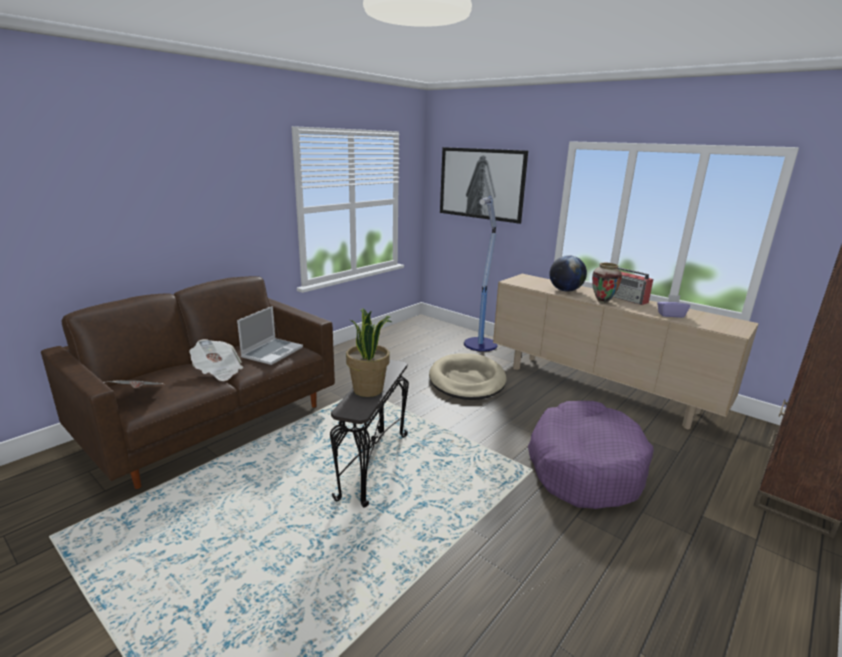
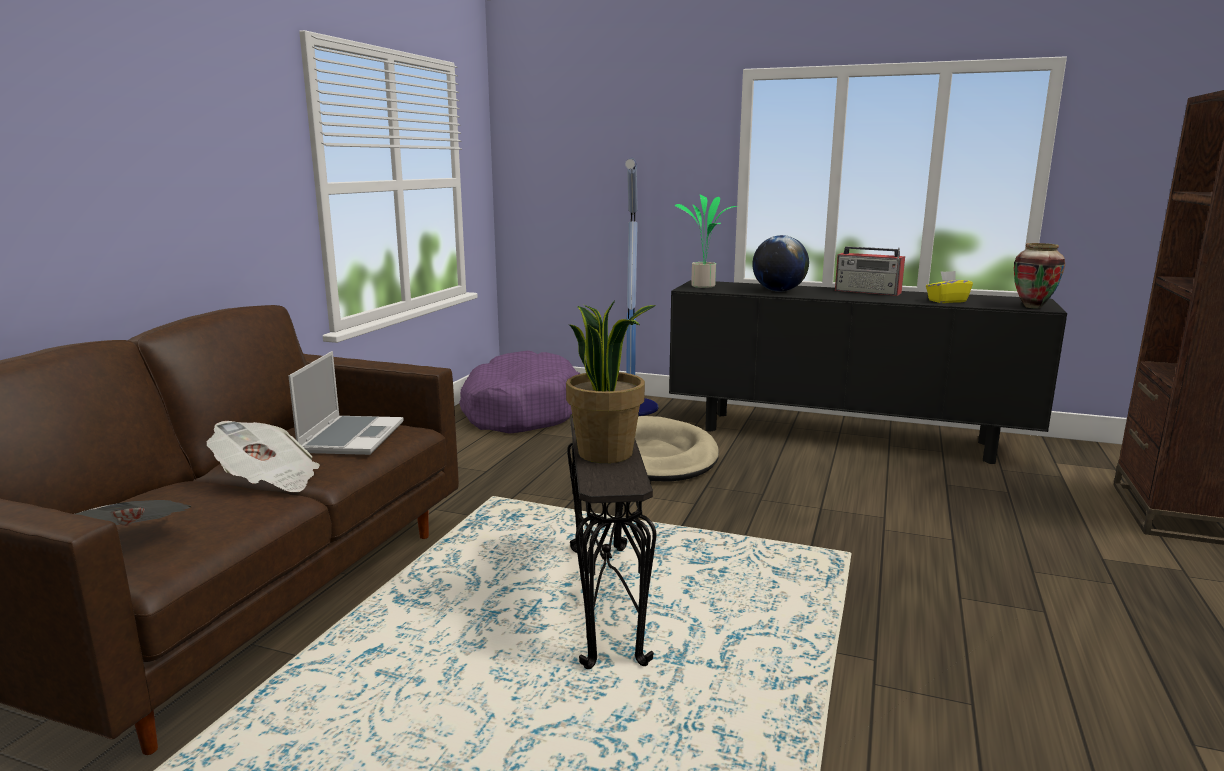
camera: 20 degrees left, 5 degrees down
picture [440,147,528,224] -> none
beige cabinet [493,274,759,429] -> black cabinet [669,280,1067,464]
purple dog bed [528,401,654,509] -> purple dog bed moved to [459,350,580,434]
vase [592,263,622,303] -> vase moved to [1014,243,1065,308]
purple tissue box [657,295,690,318] -> yellow tissue box [926,271,973,303]
none -> potted plant [675,195,738,288]

